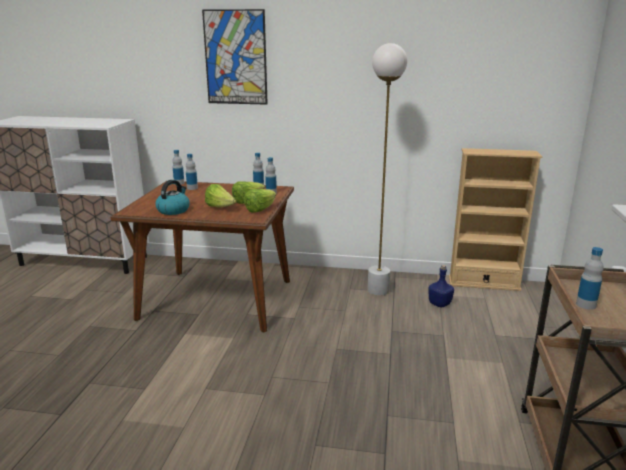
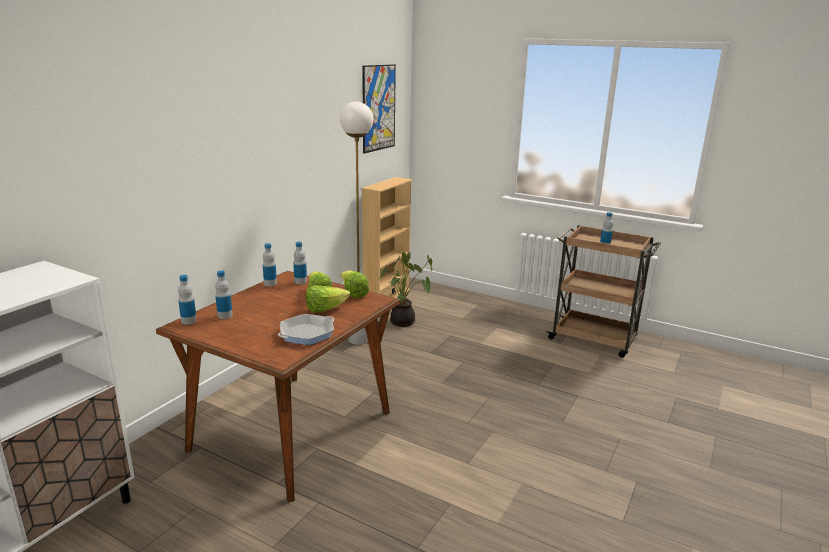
camera: 70 degrees left, 0 degrees up
kettle [155,180,190,215] -> frying pan [278,314,334,345]
picture [202,9,268,105] -> picture moved to [362,64,396,154]
blue bottle [428,265,454,307] -> potted plant [379,252,433,327]

